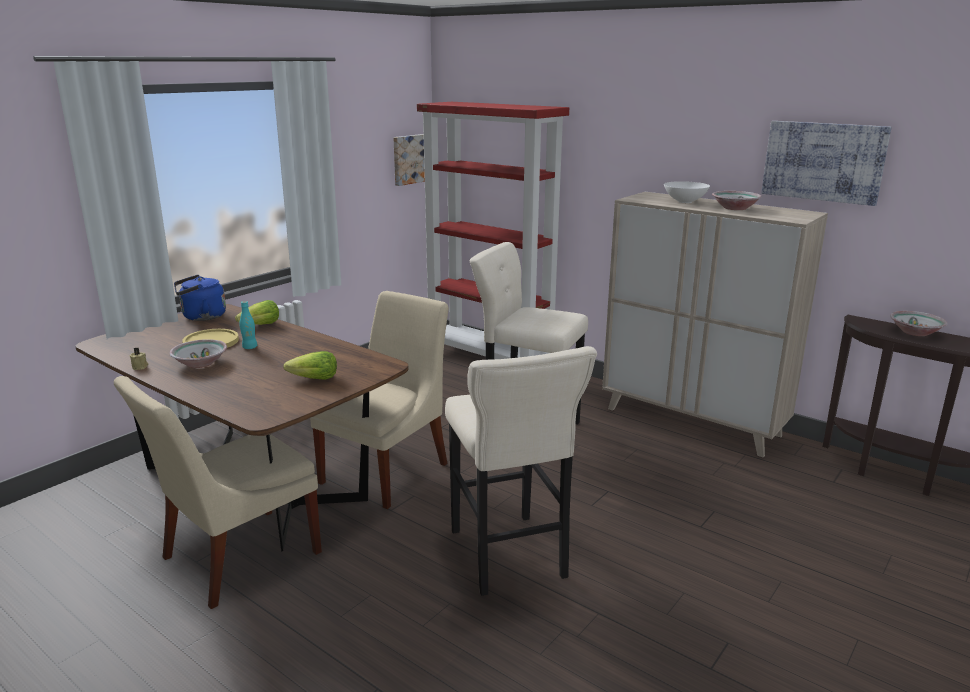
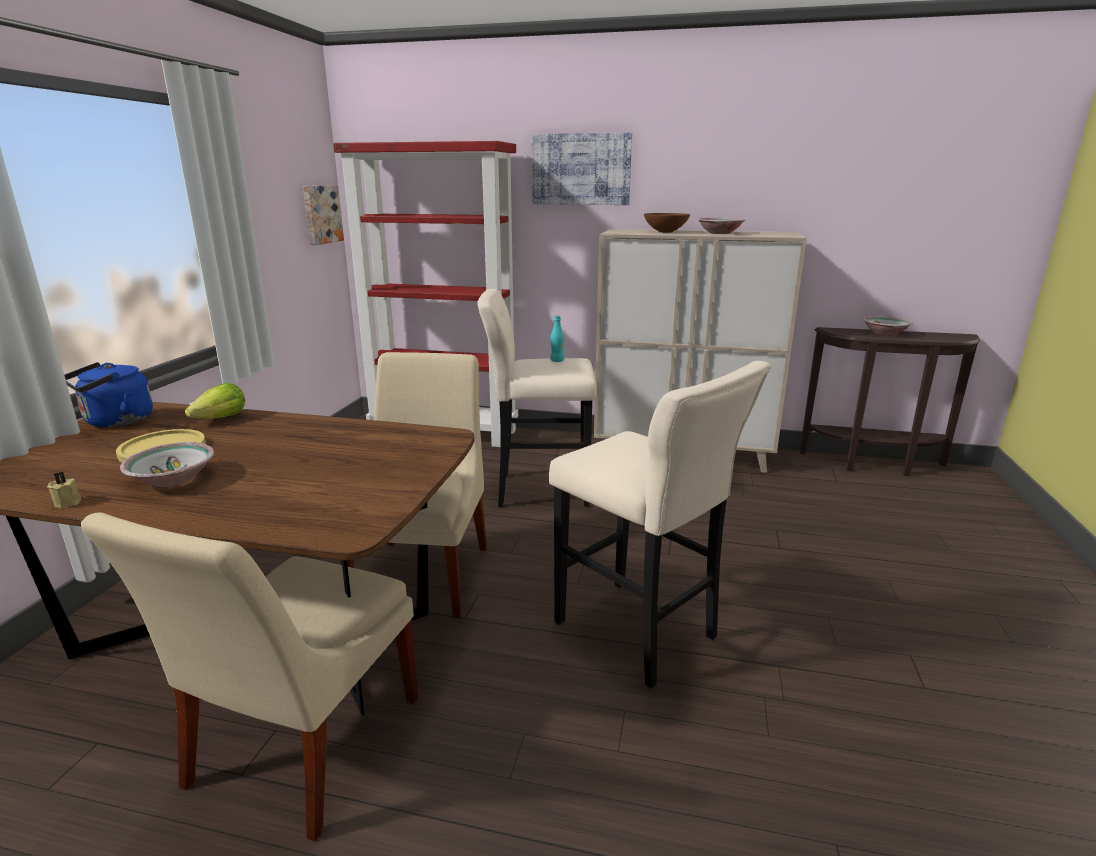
camera: 25 degrees left, 0 degrees up
turquoise bottle [239,301,257,349] -> turquoise bottle moved to [550,315,564,362]
lettuce [283,351,337,380] -> none
white bowl [664,181,710,203] -> brown bowl [644,213,690,233]
picture [761,121,892,206] -> picture moved to [532,132,632,205]

